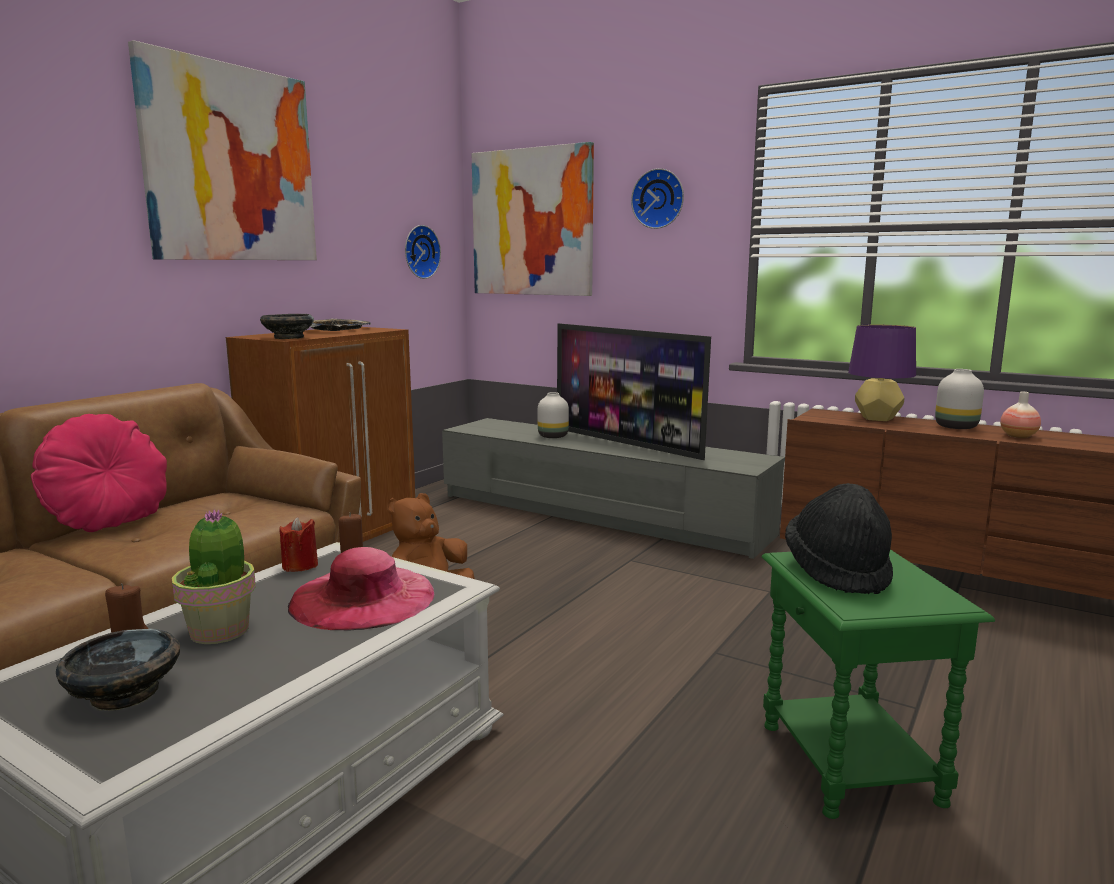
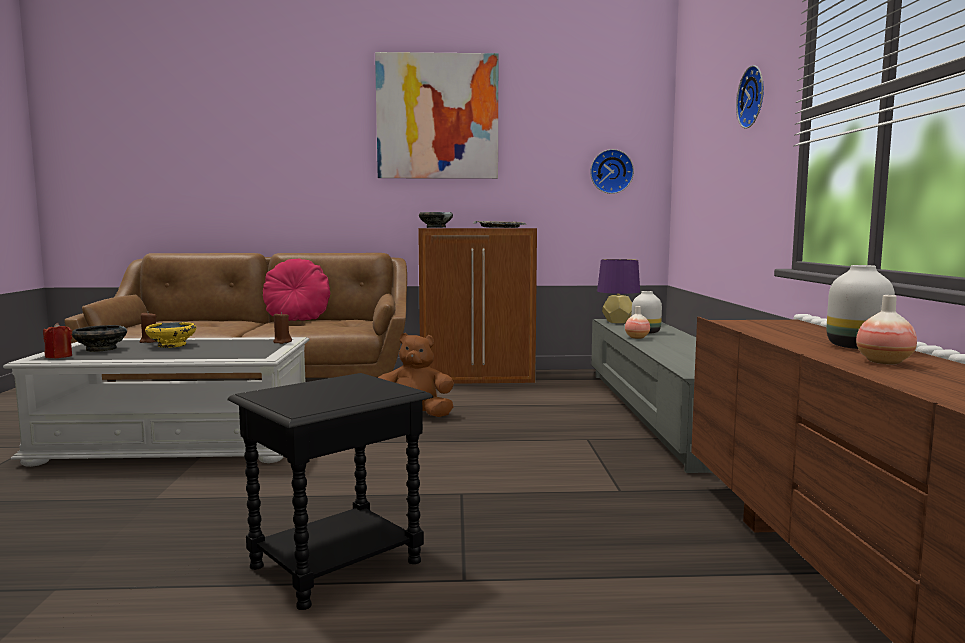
camera: 55 degrees right, 5 degrees down
potted plant [172,509,256,644] -> yellow bowl [145,322,196,348]
red candle [280,517,318,572] -> red candle moved to [43,323,72,358]
pink hat [288,547,434,630] -> none
picture [472,142,594,296] -> none
television [557,323,711,460] -> none
green side table [762,549,995,819] -> black side table [228,373,433,610]
black hat [785,483,893,594] -> none
purple table lamp [848,325,916,421] -> purple table lamp moved to [597,259,640,323]
none -> vase [625,306,650,339]

